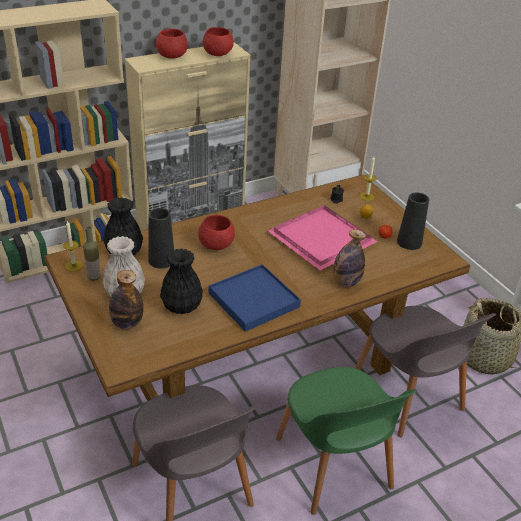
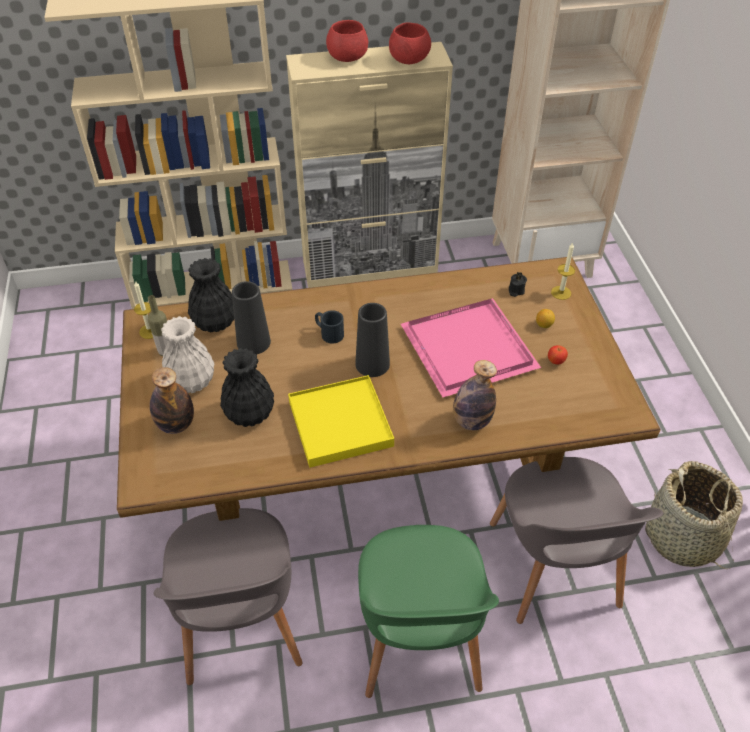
camera: 20 degrees right, 10 degrees up
red bowl [198,215,235,250] -> black mug [315,310,344,344]
blue tray [209,264,301,332] -> yellow tray [288,375,394,467]
black vase [397,192,429,250] -> black vase moved to [355,303,390,377]

